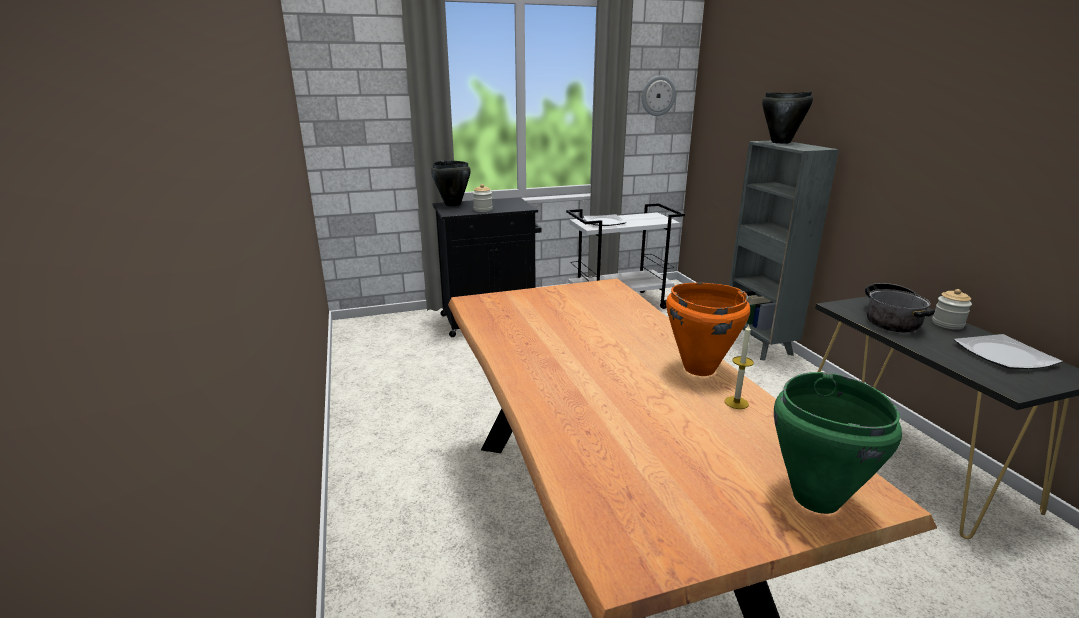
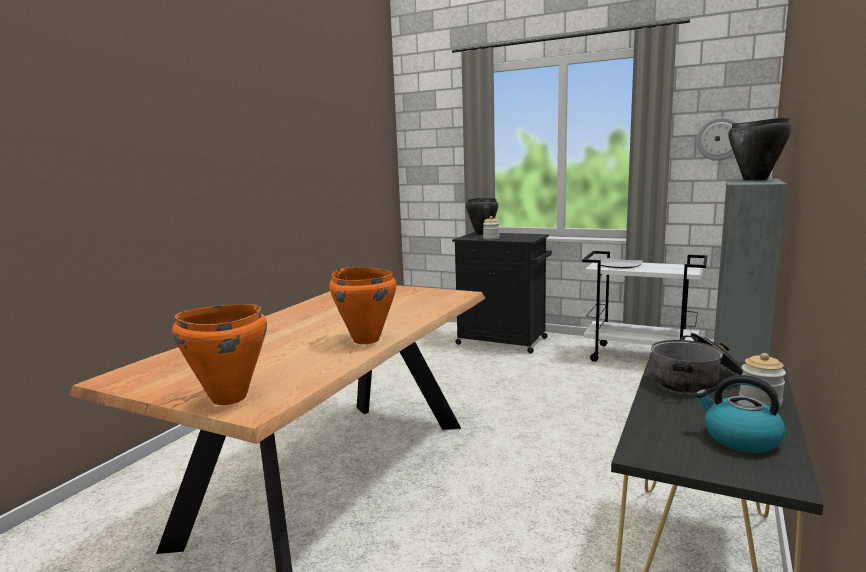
camera: 45 degrees right, 10 degrees down
candle [725,325,754,409] -> none
green cooking pot [774,372,902,514] -> orange cooking pot [172,304,267,405]
plate [954,334,1063,369] -> kettle [695,375,785,453]

